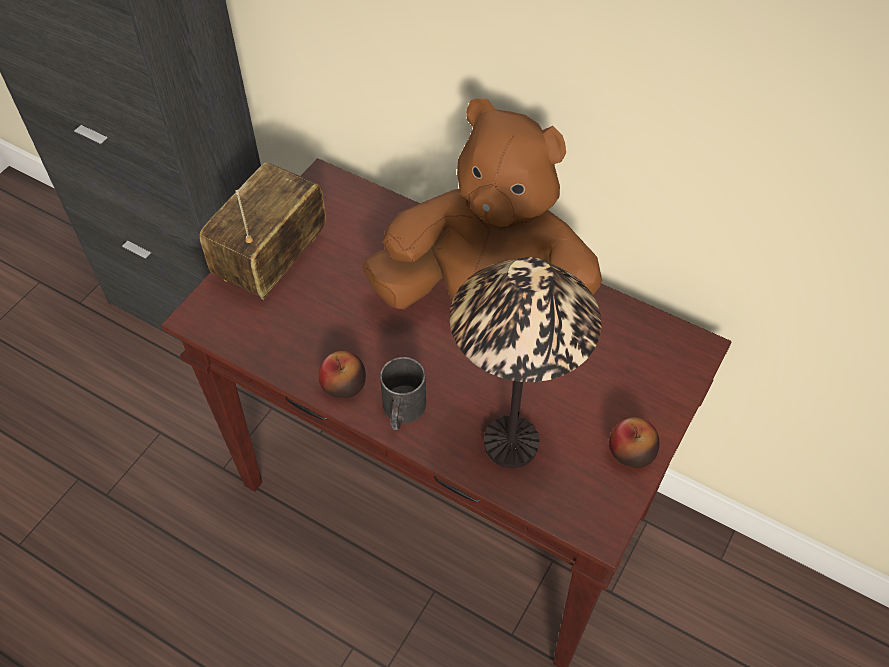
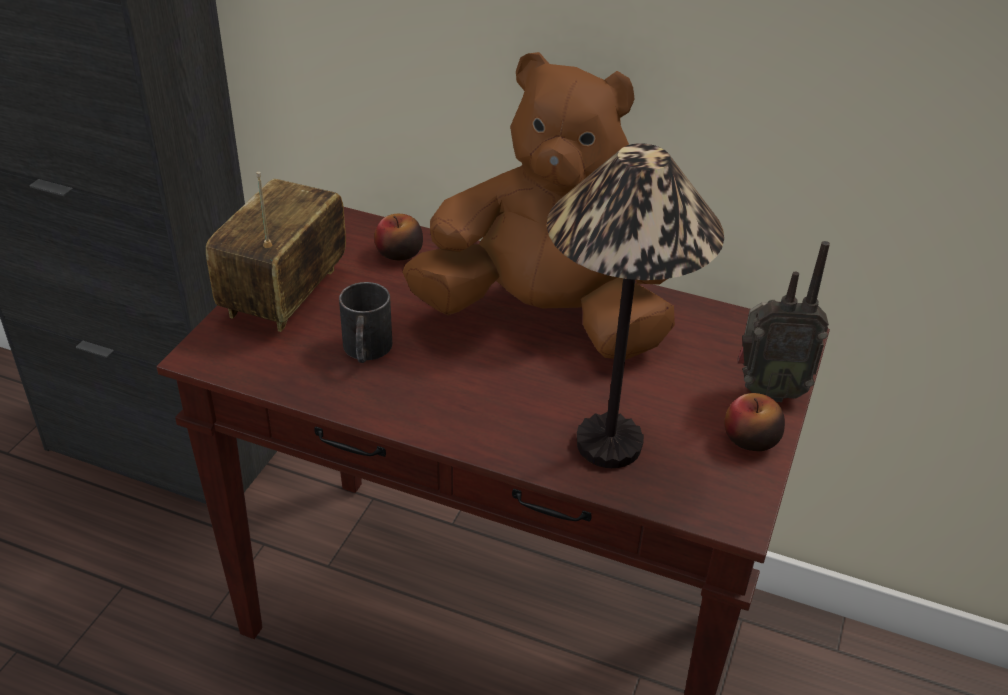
camera: 10 degrees left, 15 degrees down
apple [319,351,366,398] -> apple moved to [374,214,423,260]
black mug [380,357,426,430] -> black mug moved to [339,282,392,363]
none -> radio [737,241,830,402]

